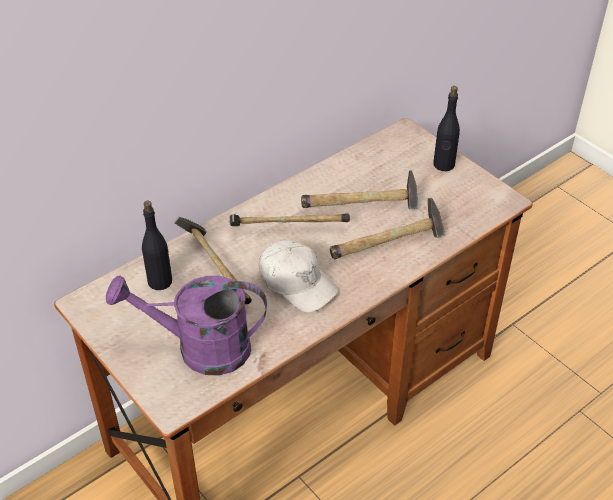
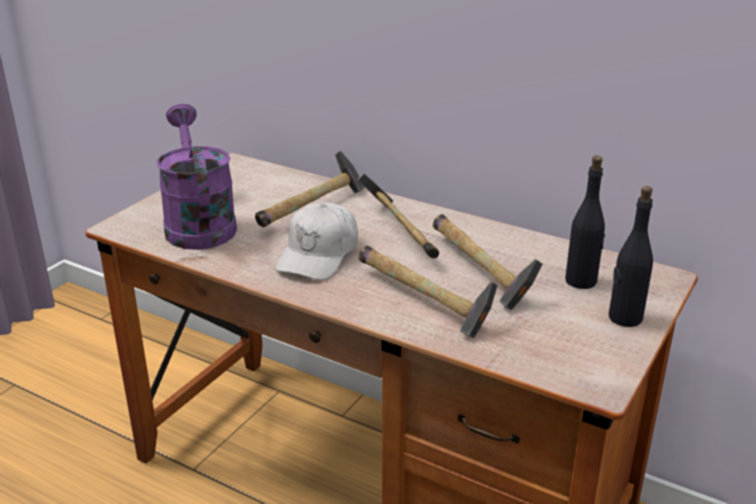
camera: 70 degrees right, 15 degrees down
black bottle [142,201,172,290] -> black bottle moved to [565,156,605,289]

